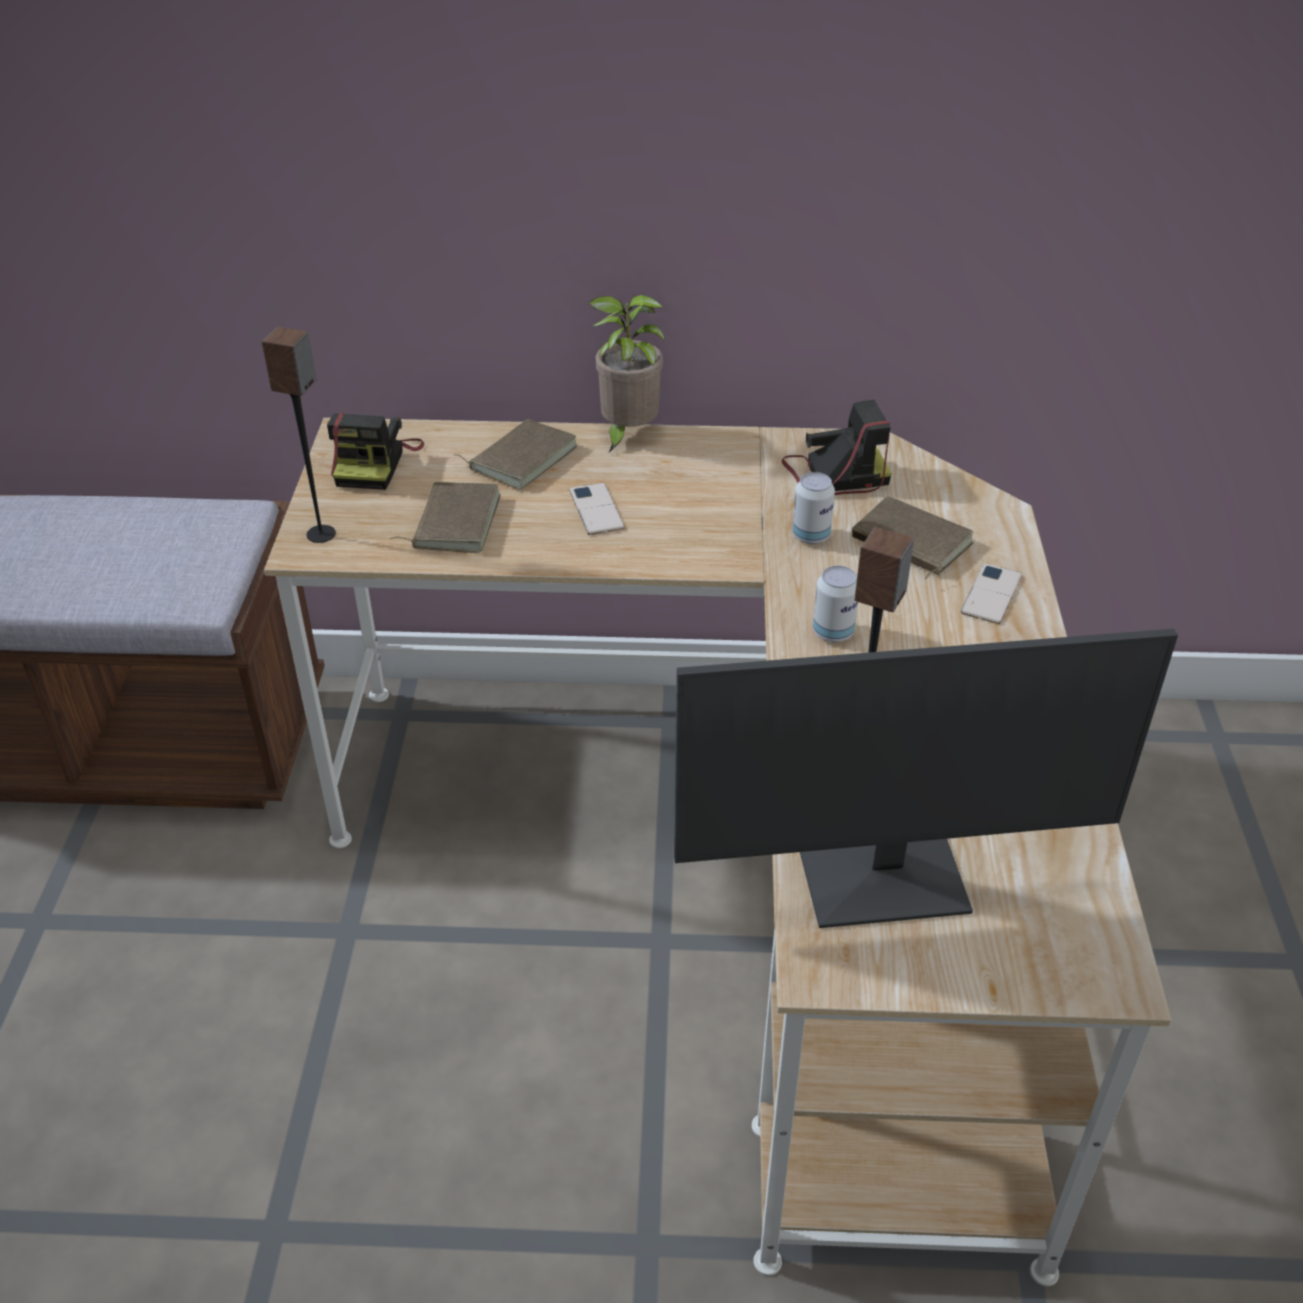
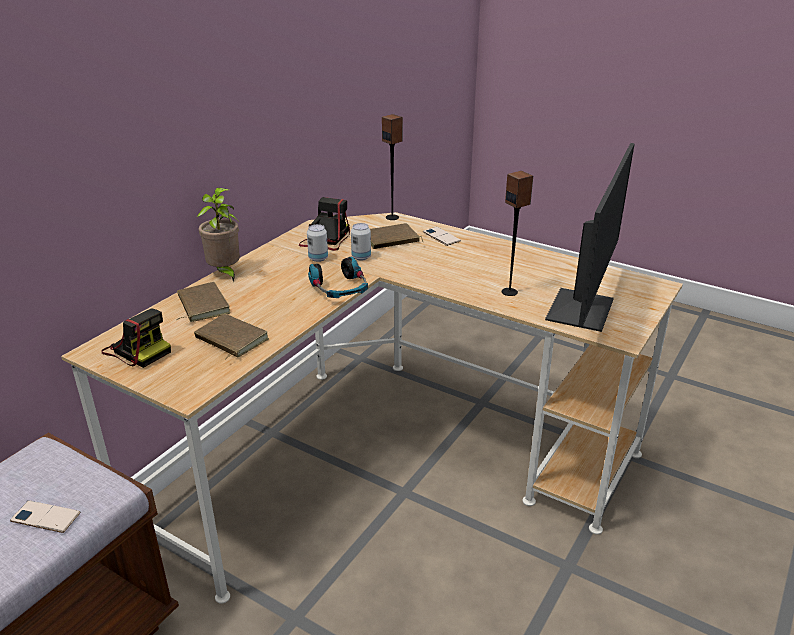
camera: 60 degrees left, 10 degrees down
speaker [262,327,336,543] -> speaker moved to [382,114,403,220]
phone [569,483,624,535] -> phone moved to [10,500,81,533]
can [813,566,858,642] -> can moved to [307,224,328,262]
none -> headphones [308,256,368,298]

